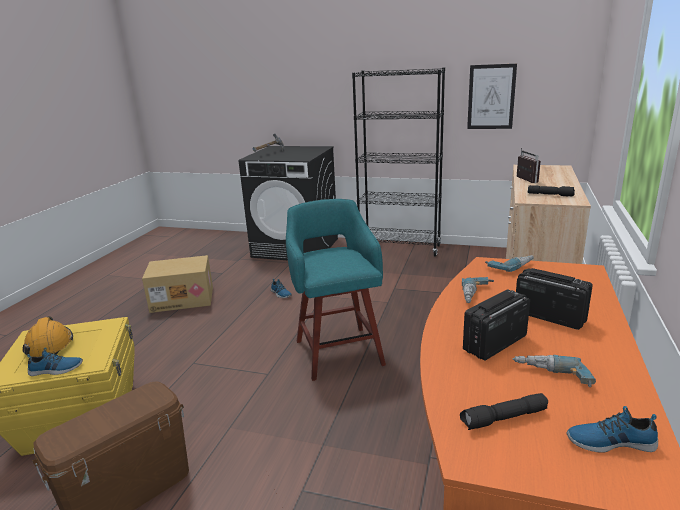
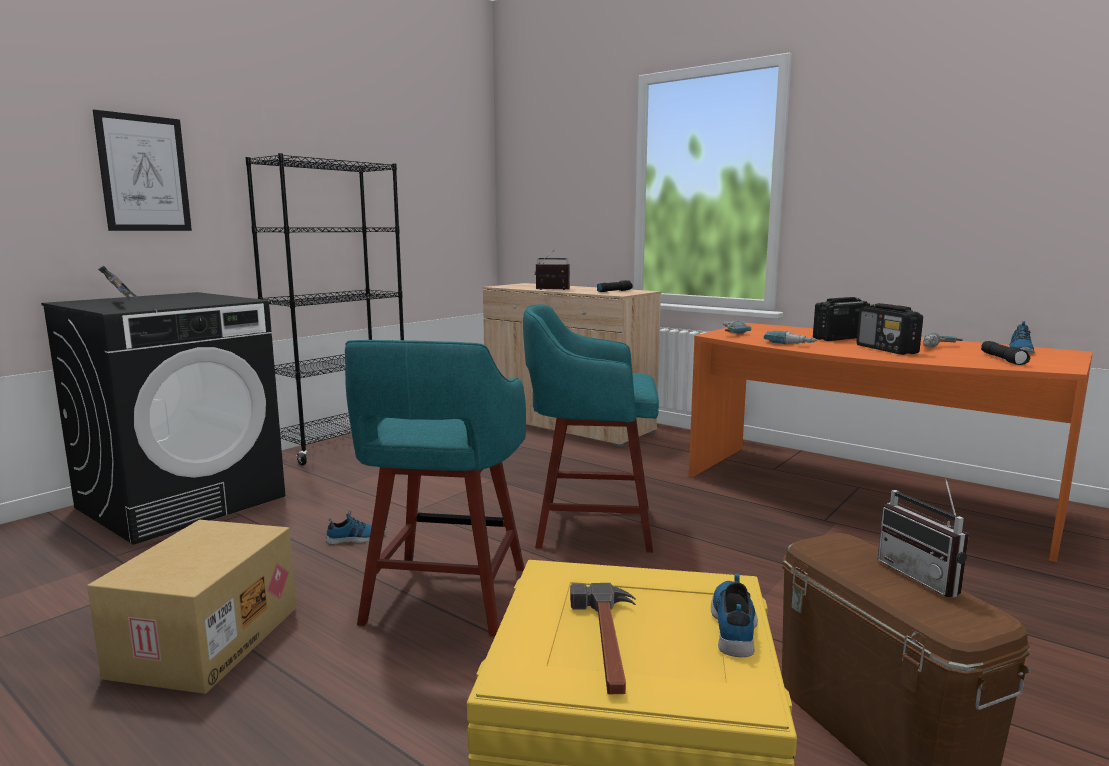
camera: 70 degrees left, 10 degrees down
orange hard hat [22,316,73,357] -> hammer [570,583,636,694]
picture [467,64,517,129] -> picture moved to [93,110,192,231]
none -> turquoise stool [345,340,526,636]
none -> radio [878,476,969,598]

